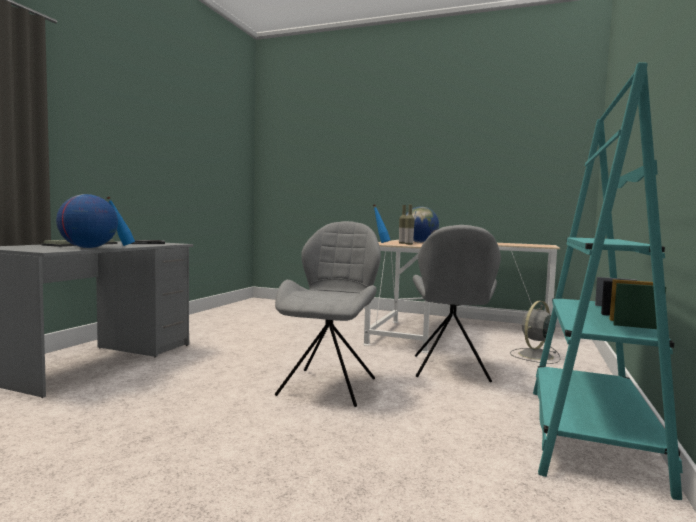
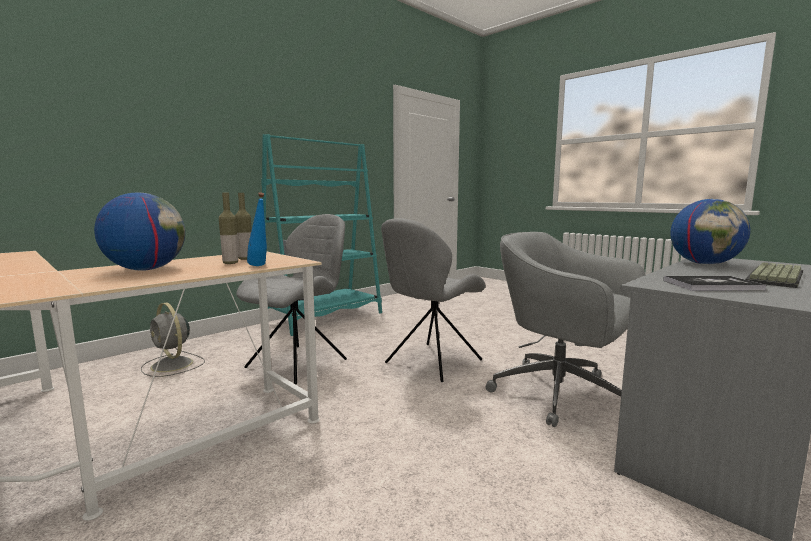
camera: 155 degrees left, 5 degrees up
blue bottle [107,197,135,246] -> none
grey fan [510,301,560,364] -> grey fan turned 60 degrees clockwise [141,303,205,377]
none -> grey office chair [485,232,645,427]

